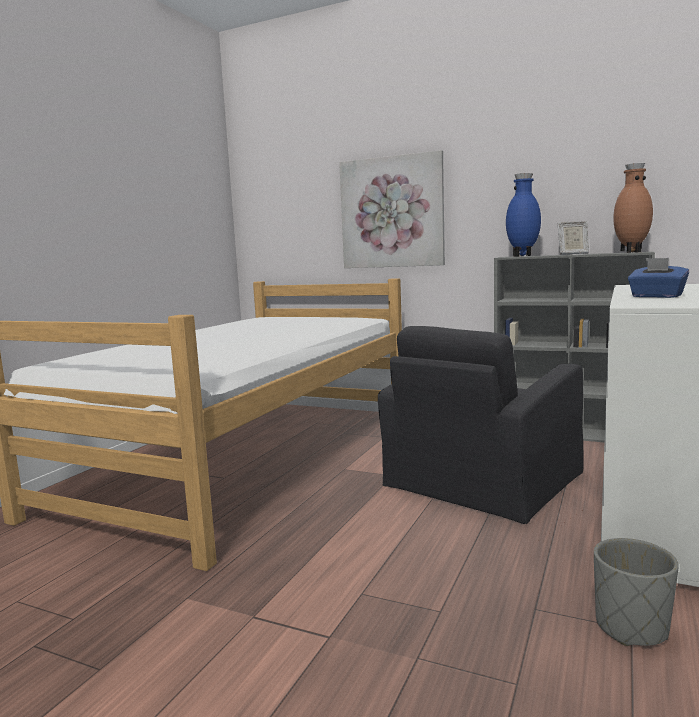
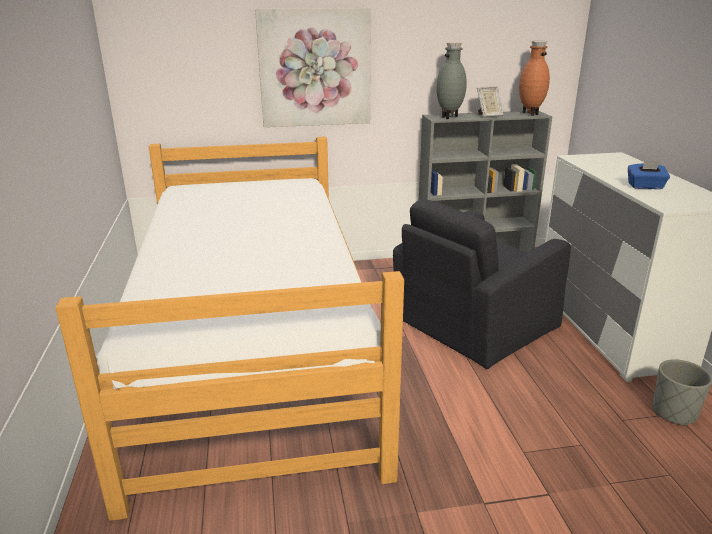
camera: 35 degrees left, 15 degrees up
black armchair [378,326,583,524] -> black armchair turned 45 degrees clockwise [393,199,571,369]
blue vase [506,173,541,257] -> grey vase [437,42,467,119]

